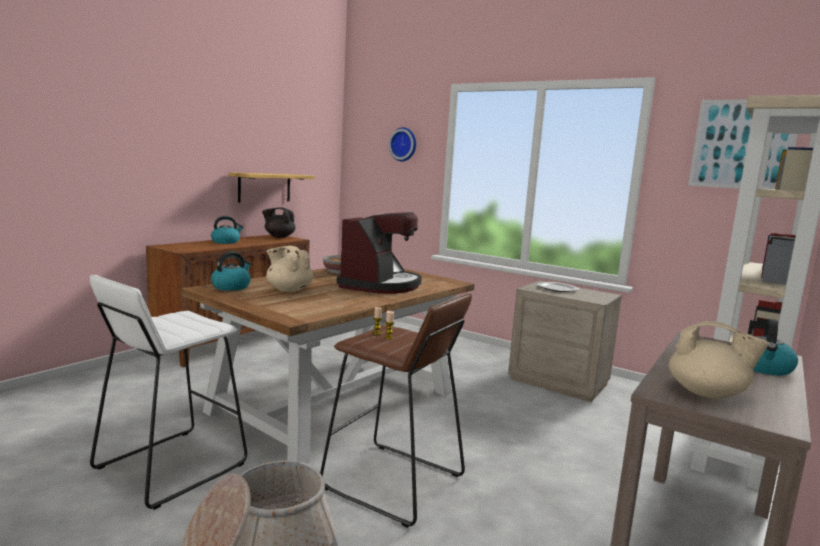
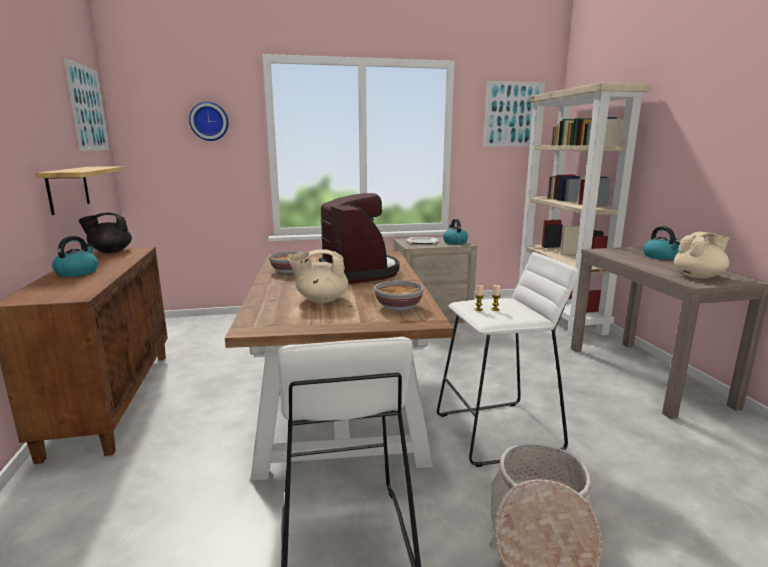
camera: 45 degrees left, 5 degrees up
kettle [211,252,251,291] -> kettle moved to [443,219,468,244]
brown stool [320,293,472,528] -> white stool [437,252,578,467]
none -> picture [64,58,109,151]
none -> bowl [374,280,424,311]

